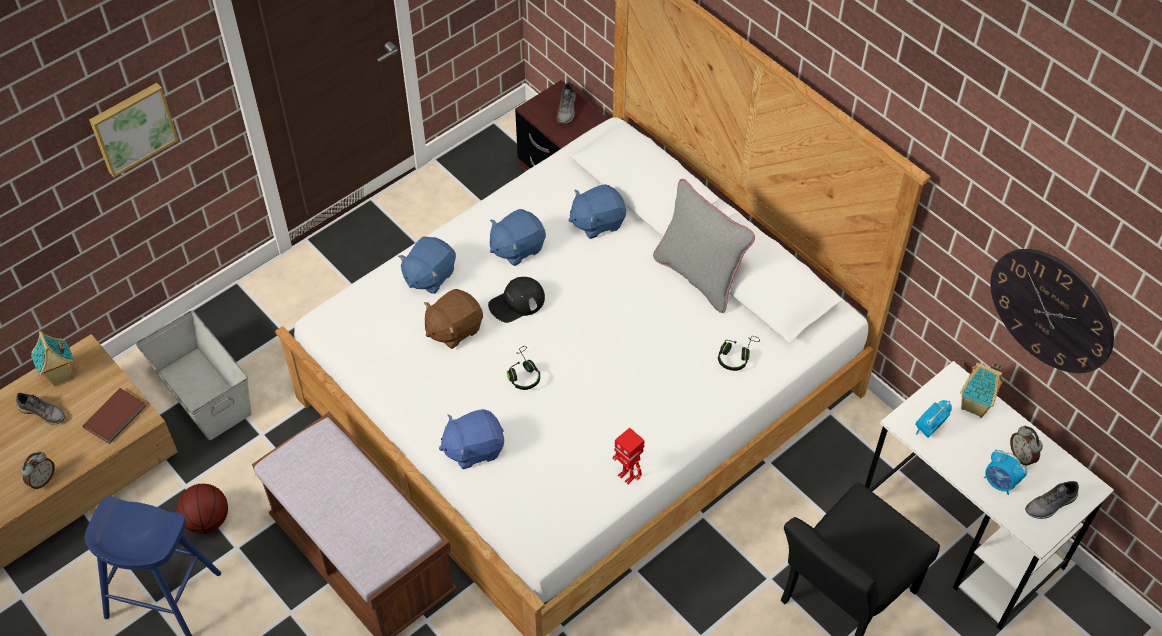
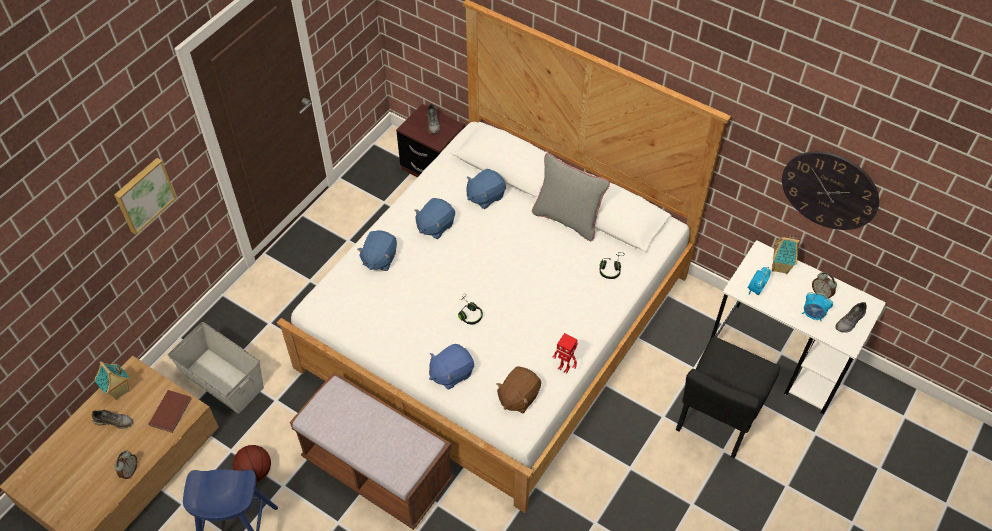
camera: 15 degrees left, 0 degrees up
brown plush toy [424,289,483,349] -> brown plush toy moved to [496,367,541,413]
black cap [488,277,545,323] -> none

